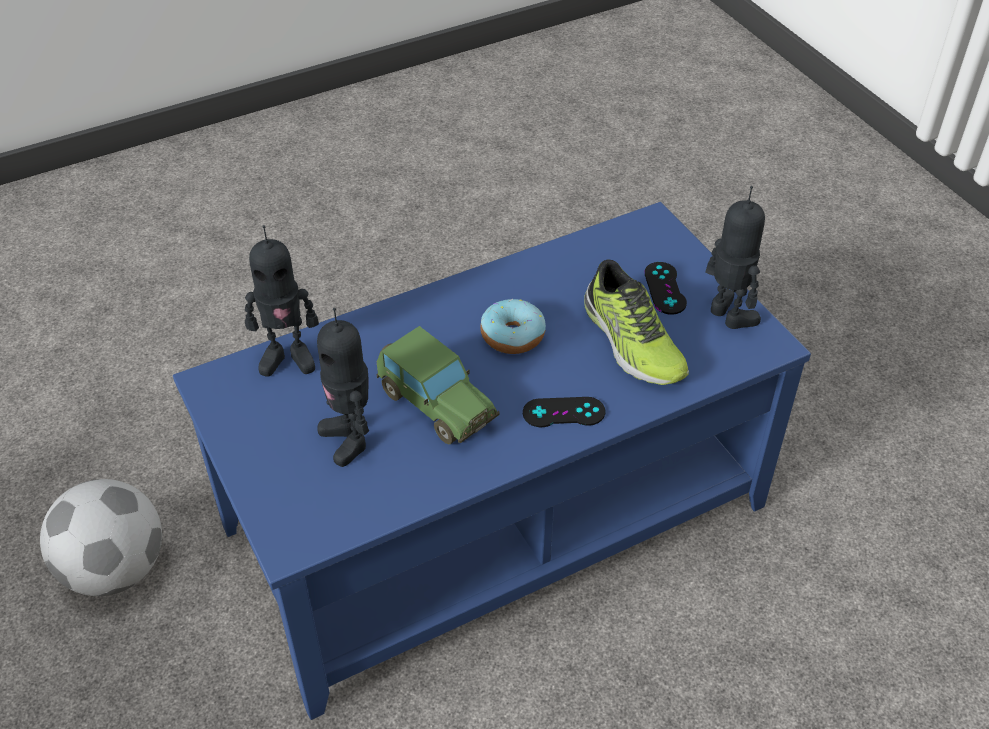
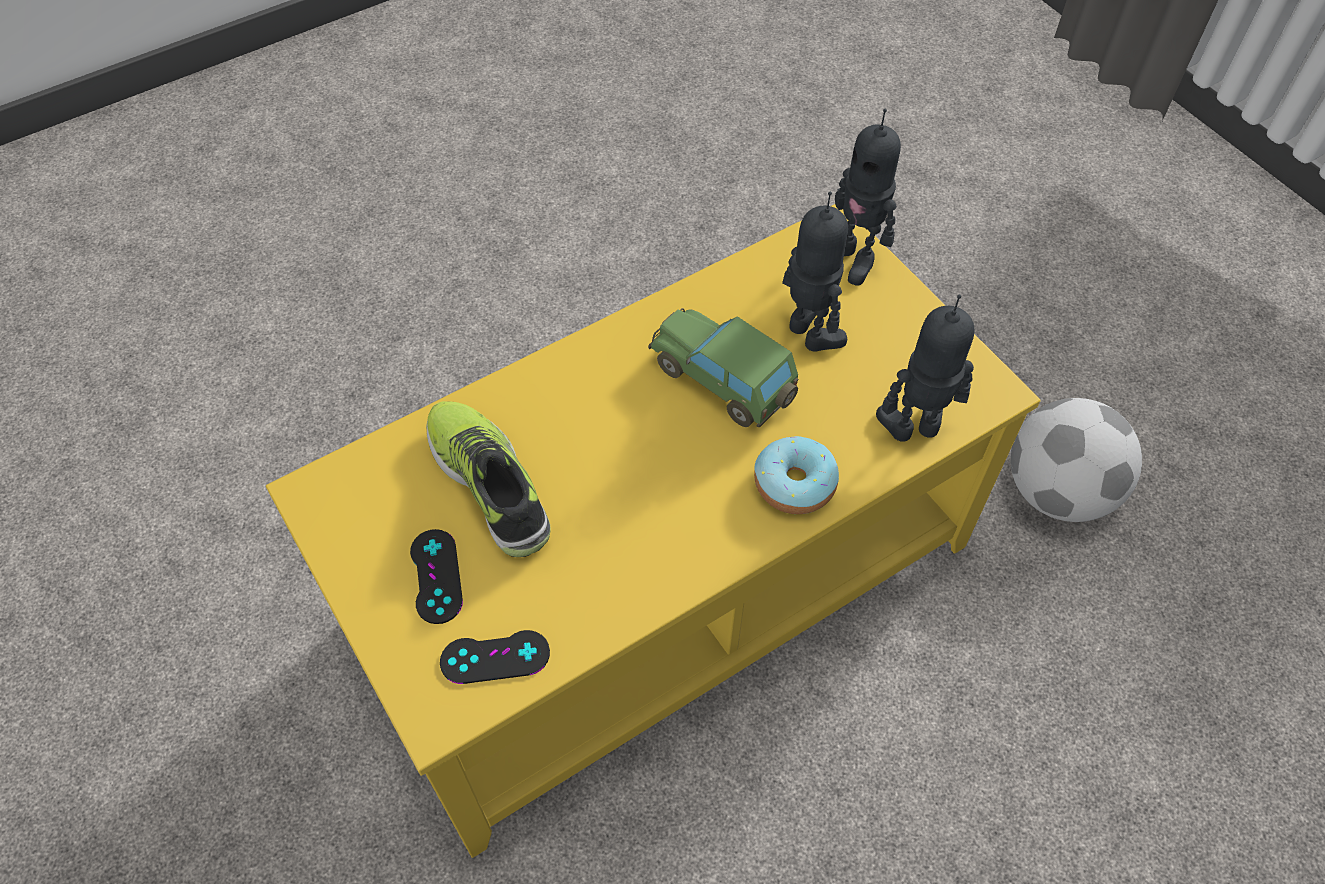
camera: 175 degrees right, 10 degrees up
blue coffee table [173,202,811,720] -> yellow coffee table [266,204,1041,858]
donut [480,299,546,354] -> donut moved to [754,436,839,514]
black game controller [523,397,605,427] -> black game controller moved to [440,630,550,684]
toy robot [705,186,765,329] -> toy robot moved to [835,109,901,286]

